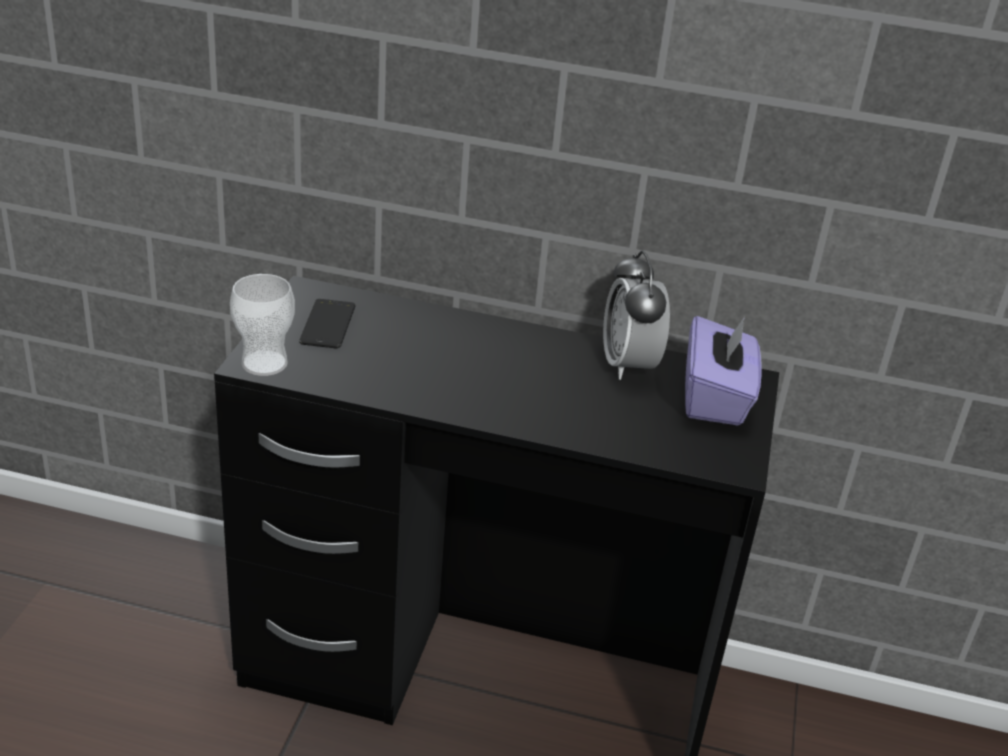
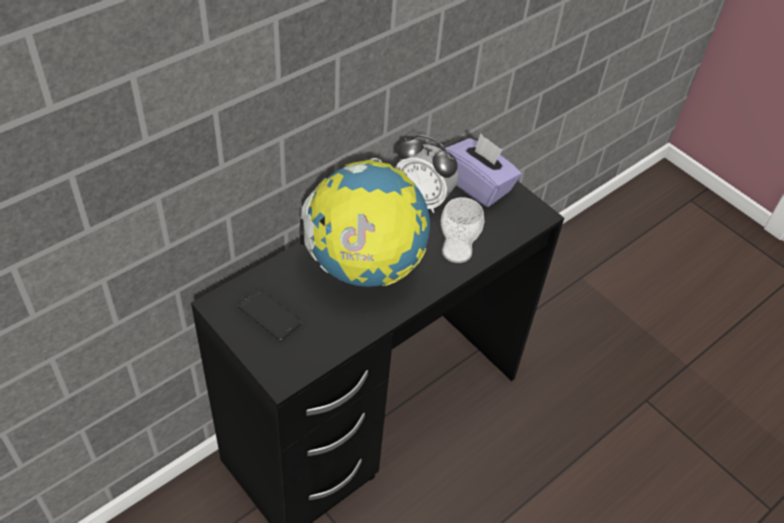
camera: 55 degrees left, 15 degrees up
cup [230,274,295,376] -> cup moved to [441,197,485,263]
none -> globe [299,158,430,287]

